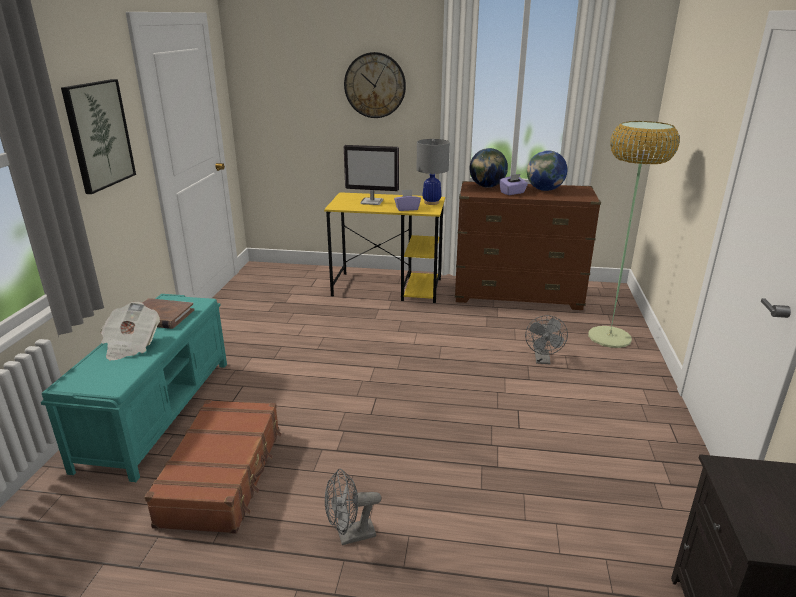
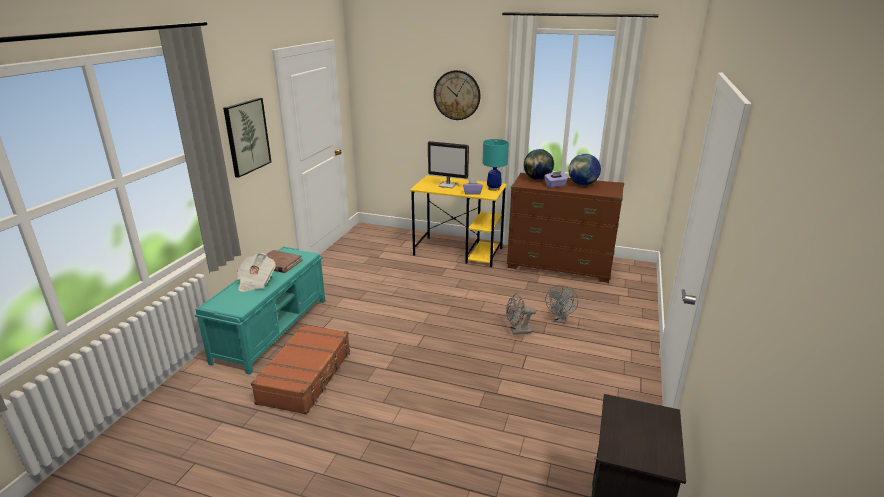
camera: 10 degrees right, 0 degrees up
grey fan [325,469,381,545] -> grey fan moved to [506,293,536,335]
grey table lamp [417,139,450,205] -> turquoise table lamp [483,139,509,191]
floor lamp [588,121,680,348] -> none

